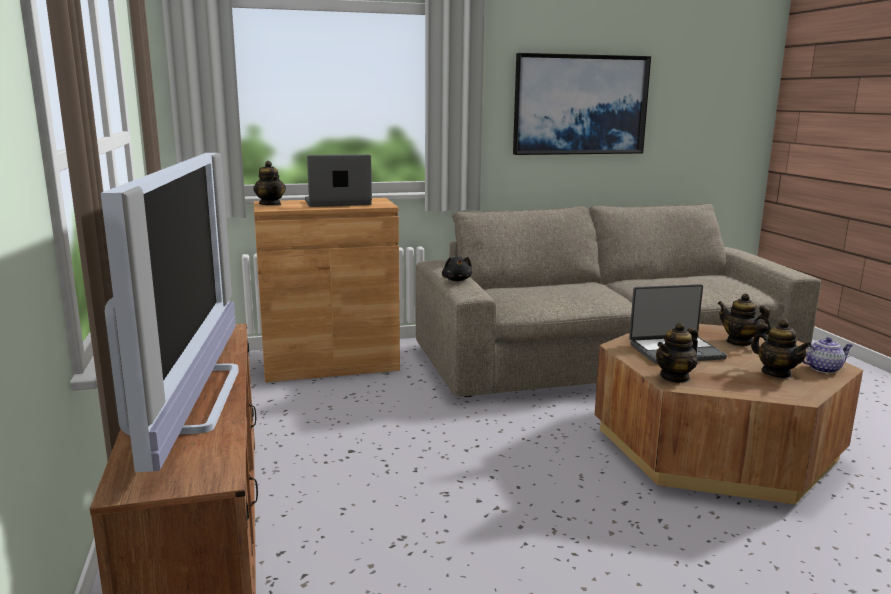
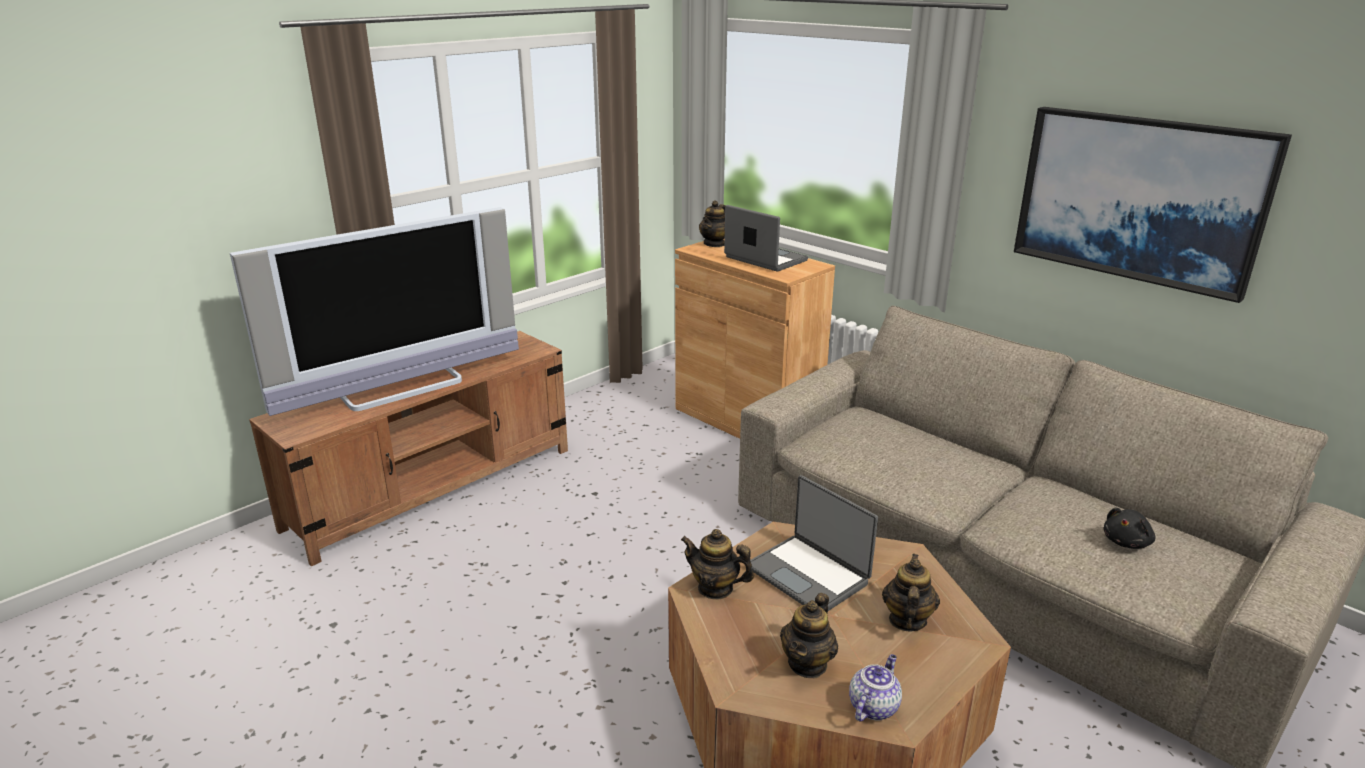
camera: 60 degrees right, 10 degrees up
black plush toy [442,257,472,281] -> black plush toy moved to [1103,508,1155,549]
teapot [803,337,853,373] -> teapot turned 105 degrees counterclockwise [849,654,902,722]

